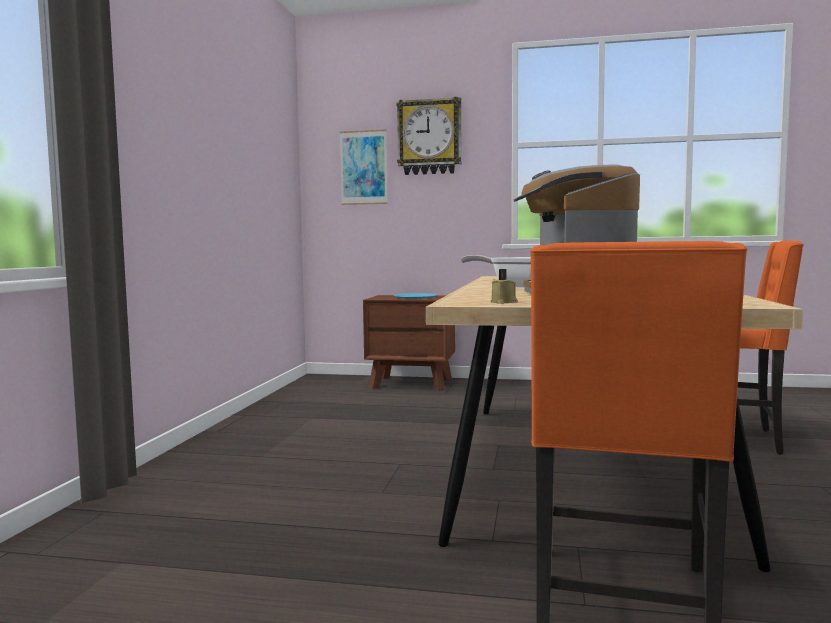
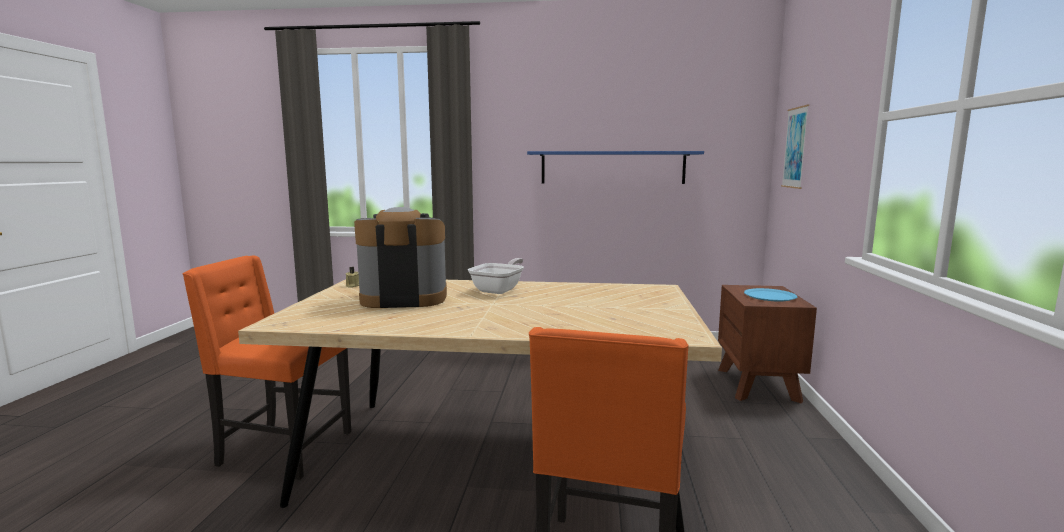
camera: 85 degrees right, 5 degrees up
wall clock [396,97,462,175] -> none
none -> blue shelf [527,151,704,184]

